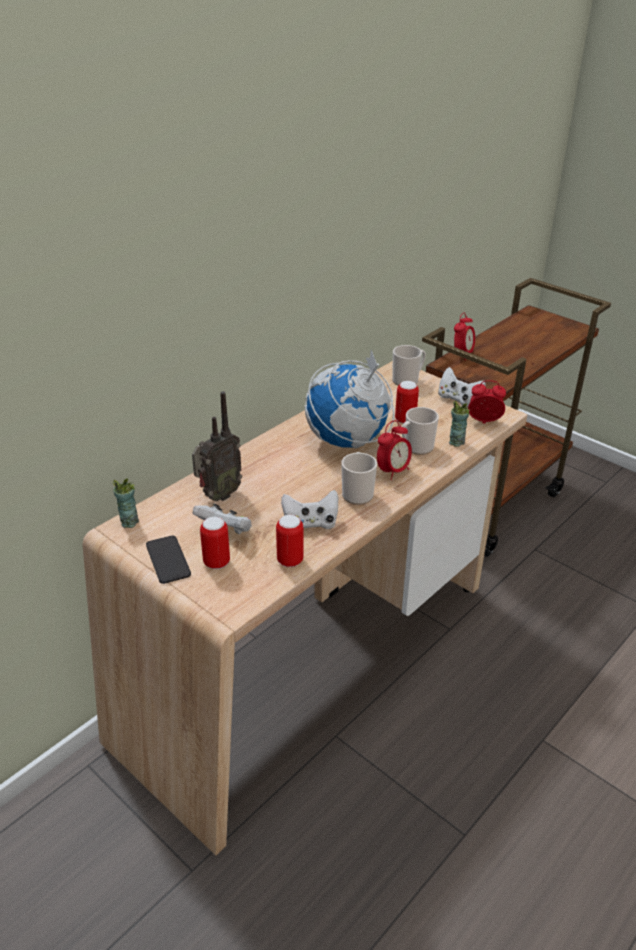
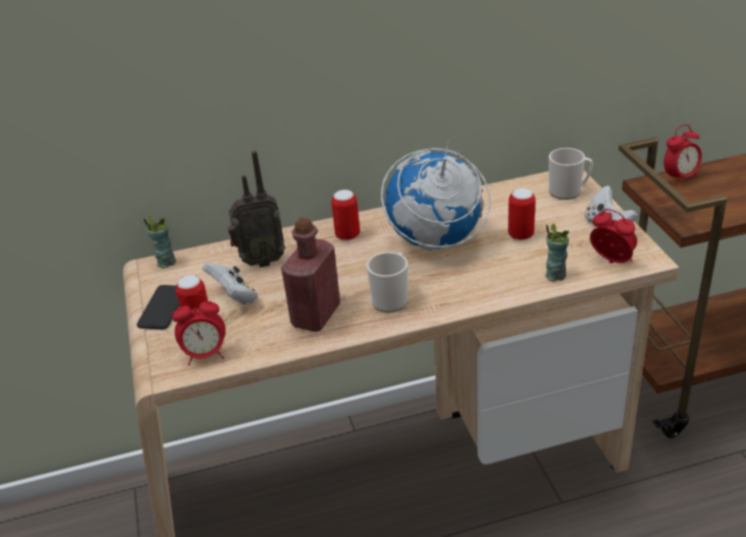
camera: 35 degrees right, 0 degrees up
can [276,515,303,567] -> can moved to [331,190,360,241]
white game controller [281,490,338,529] -> red bottle [281,217,340,332]
alarm clock [377,420,412,480] -> alarm clock moved to [172,294,226,365]
mug [402,407,439,455] -> none

